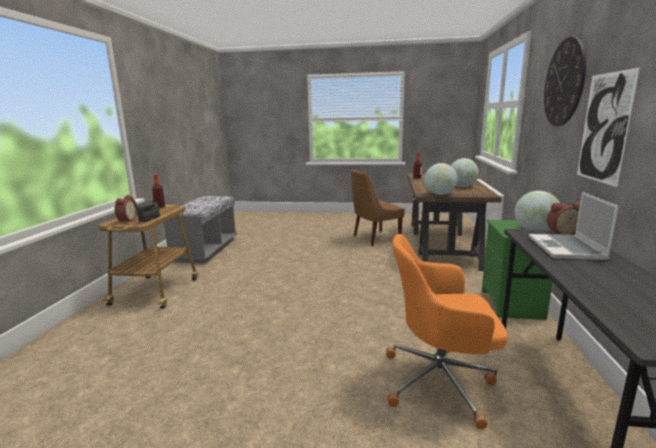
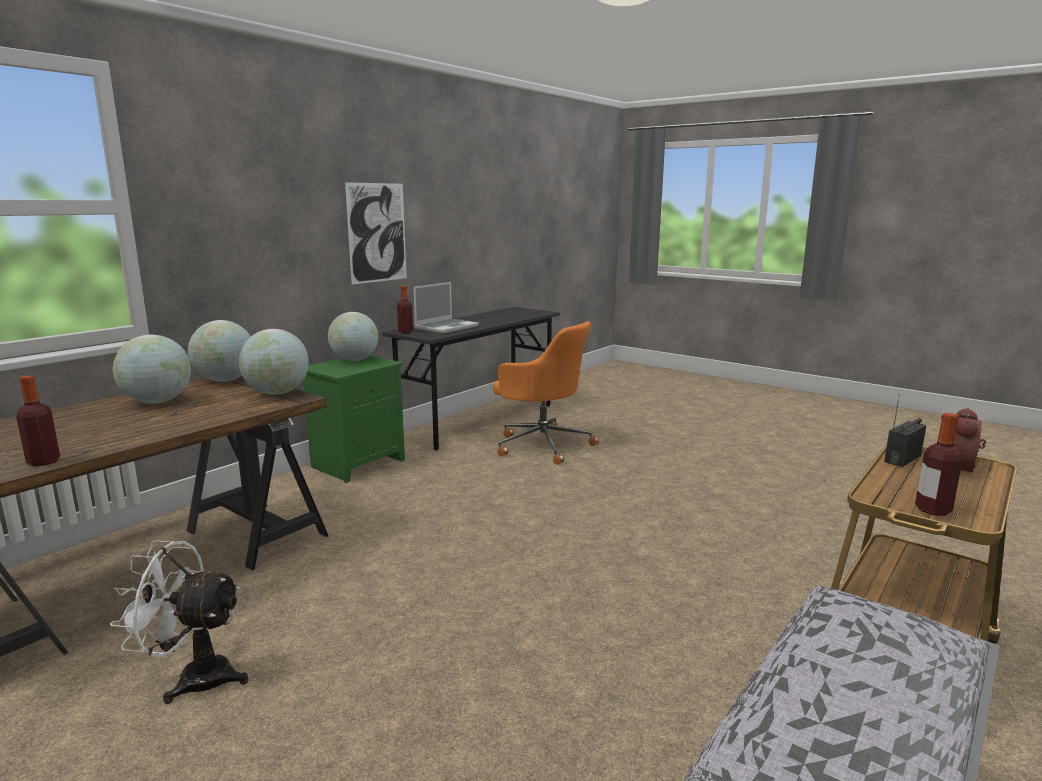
camera: 150 degrees left, 0 degrees up
brown chair [351,169,405,246] -> white fan [110,540,249,704]
wall clock [544,37,586,126] -> none
alarm clock [547,202,580,235] -> bottle [397,286,413,333]
none -> globe [188,320,251,382]

